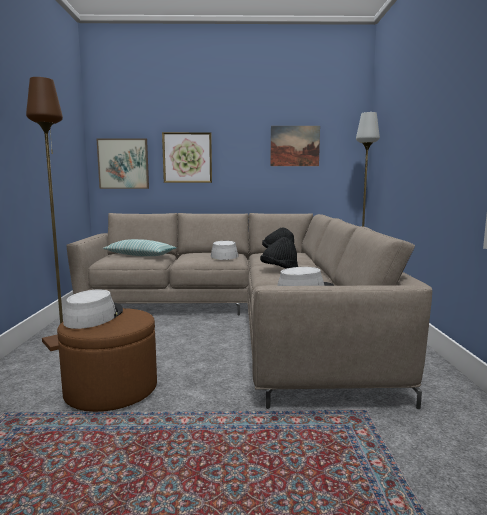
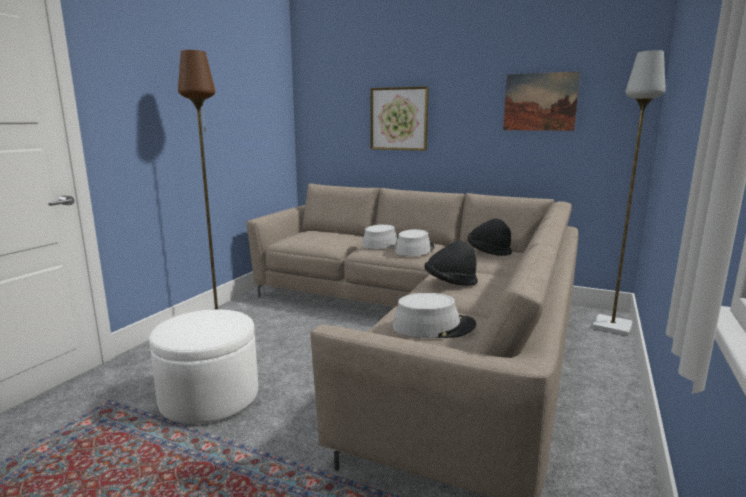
camera: 25 degrees right, 5 degrees up
brown ottoman [57,308,157,412] -> white ottoman [149,309,258,424]
grey hat [63,289,123,329] -> grey hat moved to [362,224,398,249]
picture [97,139,149,189] -> none
pillow [103,239,177,256] -> none

